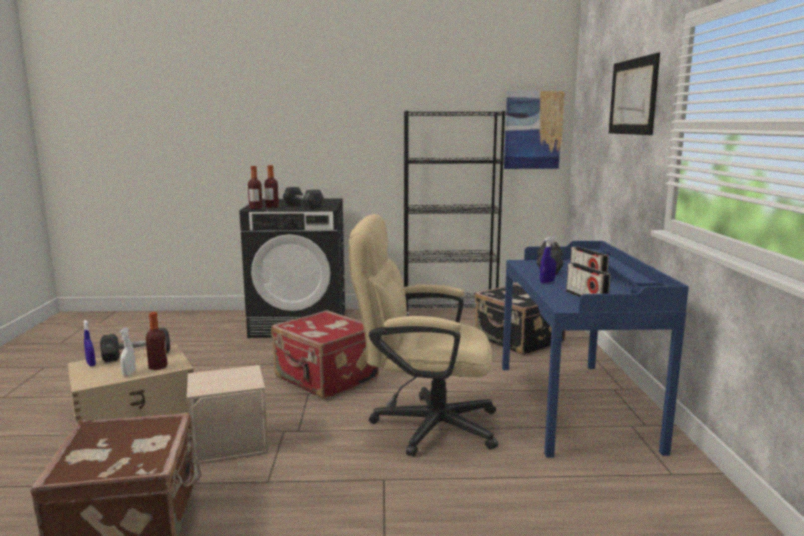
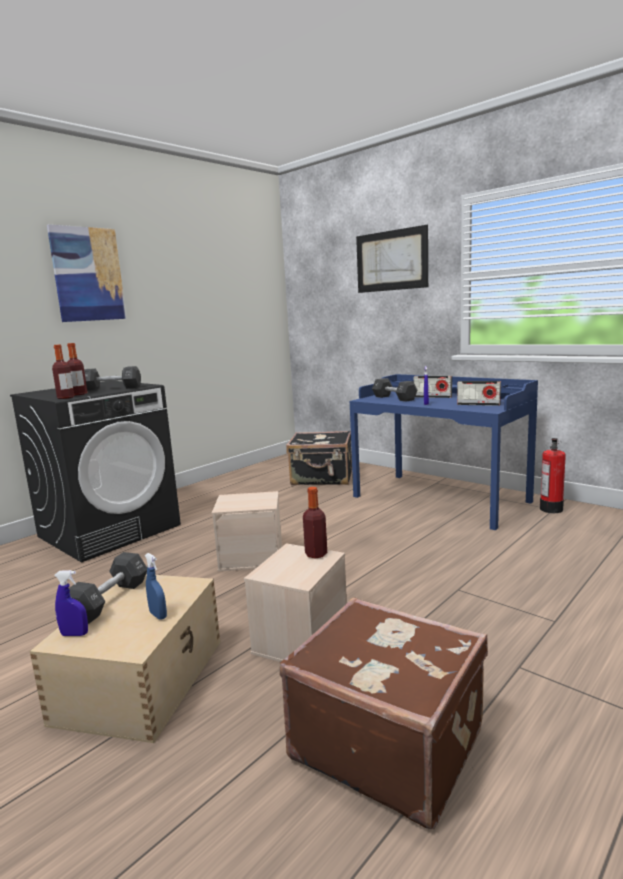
camera: 45 degrees left, 0 degrees up
white spray bottle [119,327,136,376] -> blue spray bottle [145,553,167,620]
bottle [146,312,168,370] -> bottle moved to [303,487,327,559]
red suitcase [271,310,379,400] -> beige storage box [212,491,282,571]
beige office chair [349,214,498,457] -> none
black bookcase [404,111,505,315] -> none
picture [504,91,565,169] -> picture moved to [47,224,127,322]
none -> fire extinguisher [540,438,566,513]

